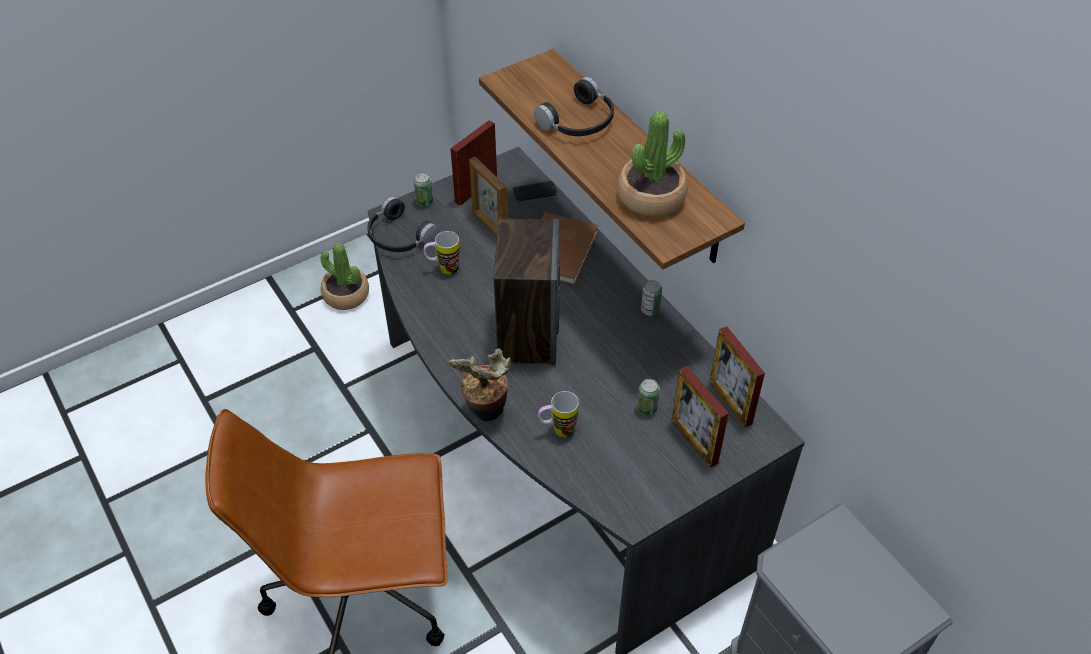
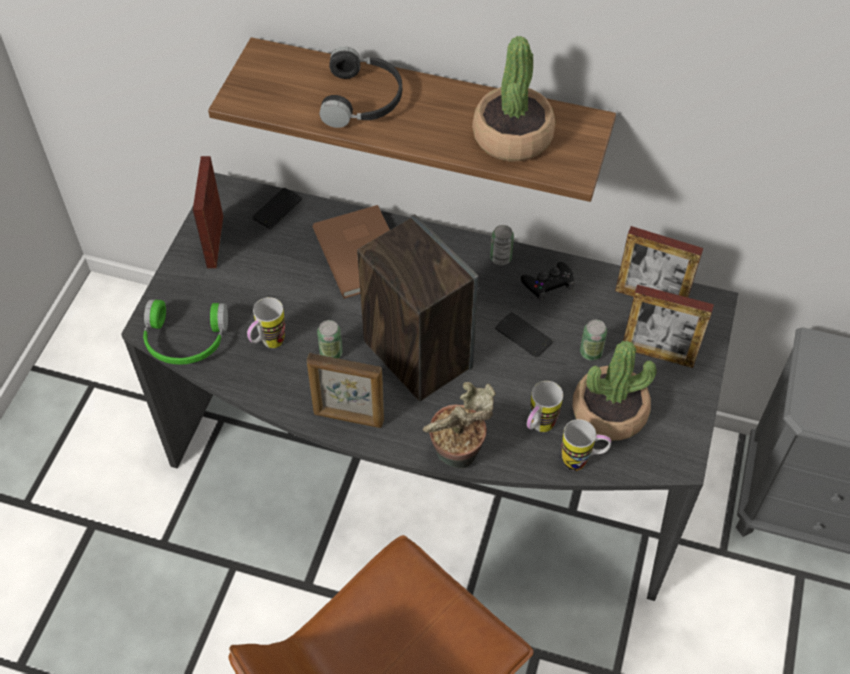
camera: 40 degrees left, 5 degrees up
potted plant [321,243,369,310] -> potted plant moved to [573,340,657,441]
black headphones [367,196,438,252] -> green headphones [143,299,228,365]
can [414,173,433,207] -> can moved to [317,320,343,359]
picture frame [469,157,508,236] -> picture frame moved to [307,353,384,428]
none -> phone [495,312,553,357]
none -> black game controller [521,262,574,301]
none -> mug [561,419,611,471]

